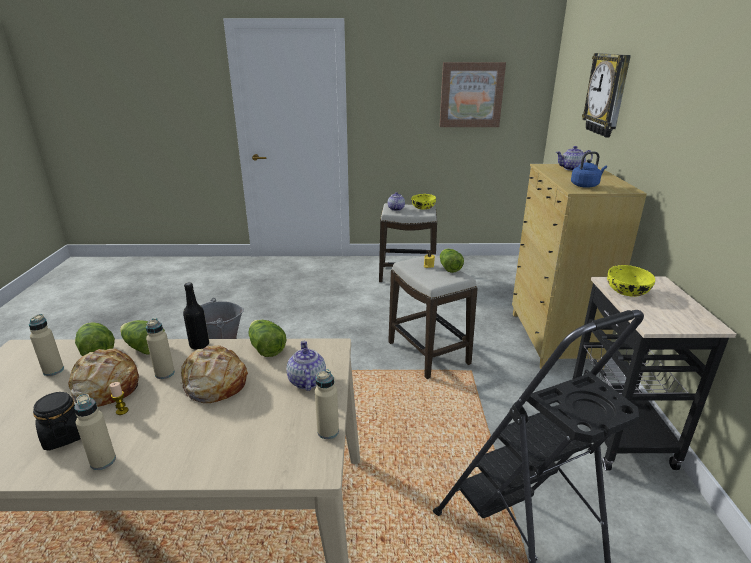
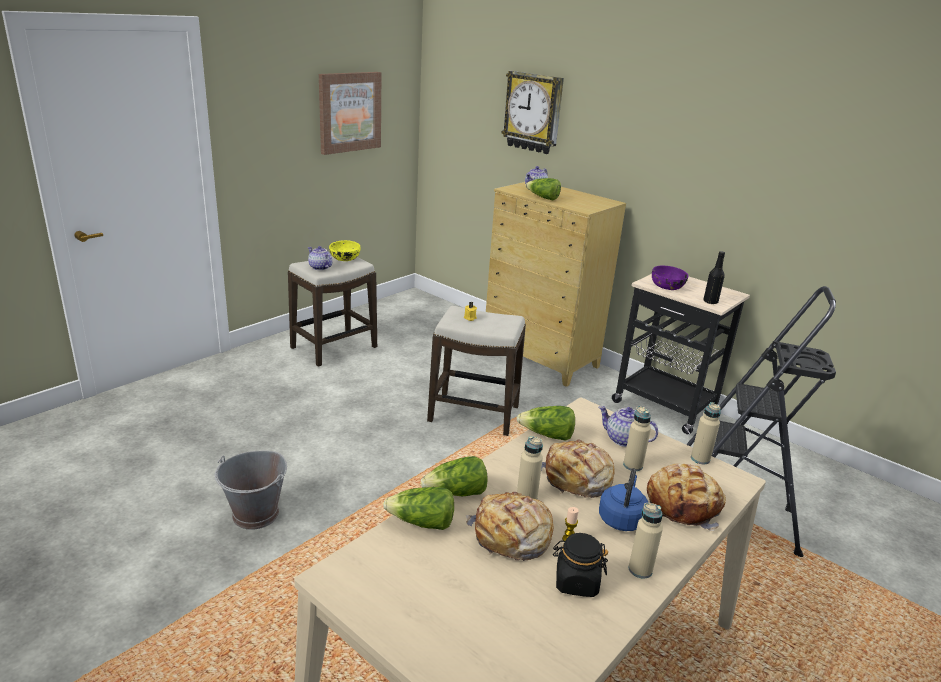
camera: 50 degrees left, 0 degrees up
beige bottle [29,314,64,376] -> beige bottle moved to [623,406,651,471]
black bottle [183,282,209,350] -> black bottle moved to [703,251,725,304]
lettuce [440,249,464,273] -> lettuce moved to [526,178,561,200]
blue kettle [571,152,607,188] -> blue kettle moved to [599,468,648,531]
yellow bowl [607,265,655,297] -> purple bowl [652,266,689,290]
none -> bread [647,464,726,531]

